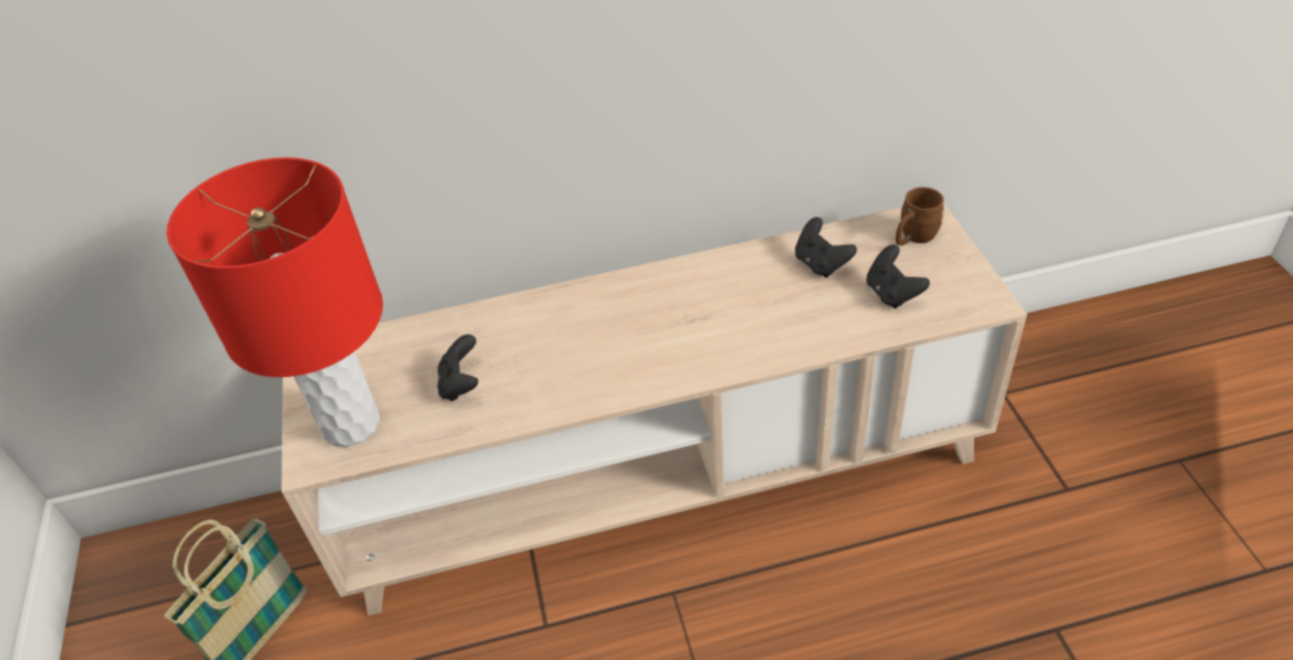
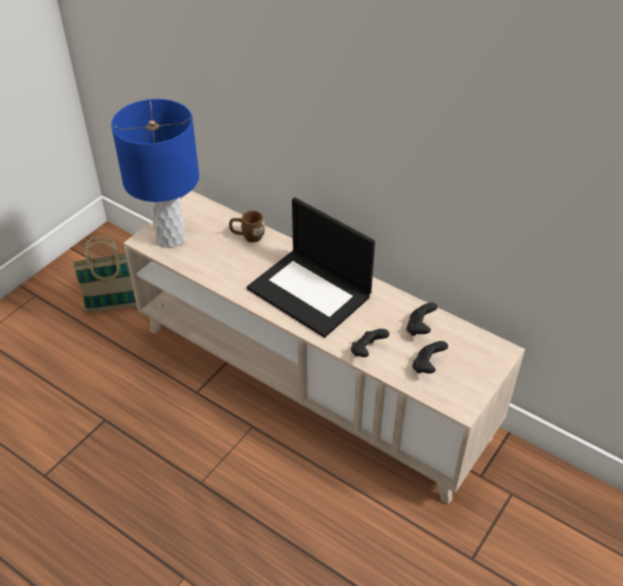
camera: 45 degrees right, 0 degrees up
red table lamp [167,157,383,447] -> blue table lamp [111,99,199,248]
black game controller [437,334,478,401] -> black game controller moved to [351,329,389,357]
brown mug [896,187,944,246] -> brown mug moved to [229,211,265,242]
none -> laptop [247,197,375,338]

